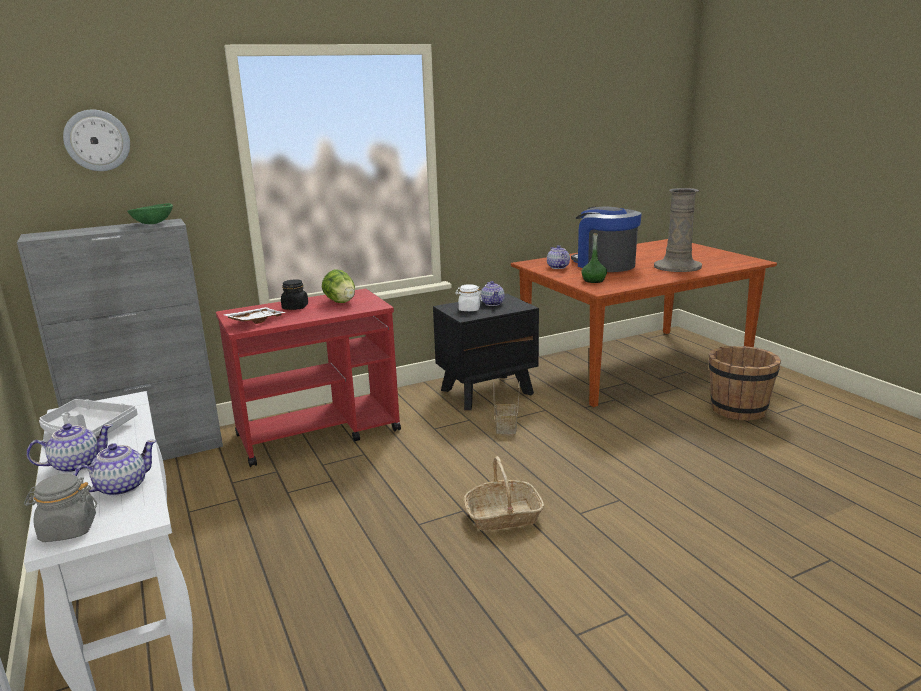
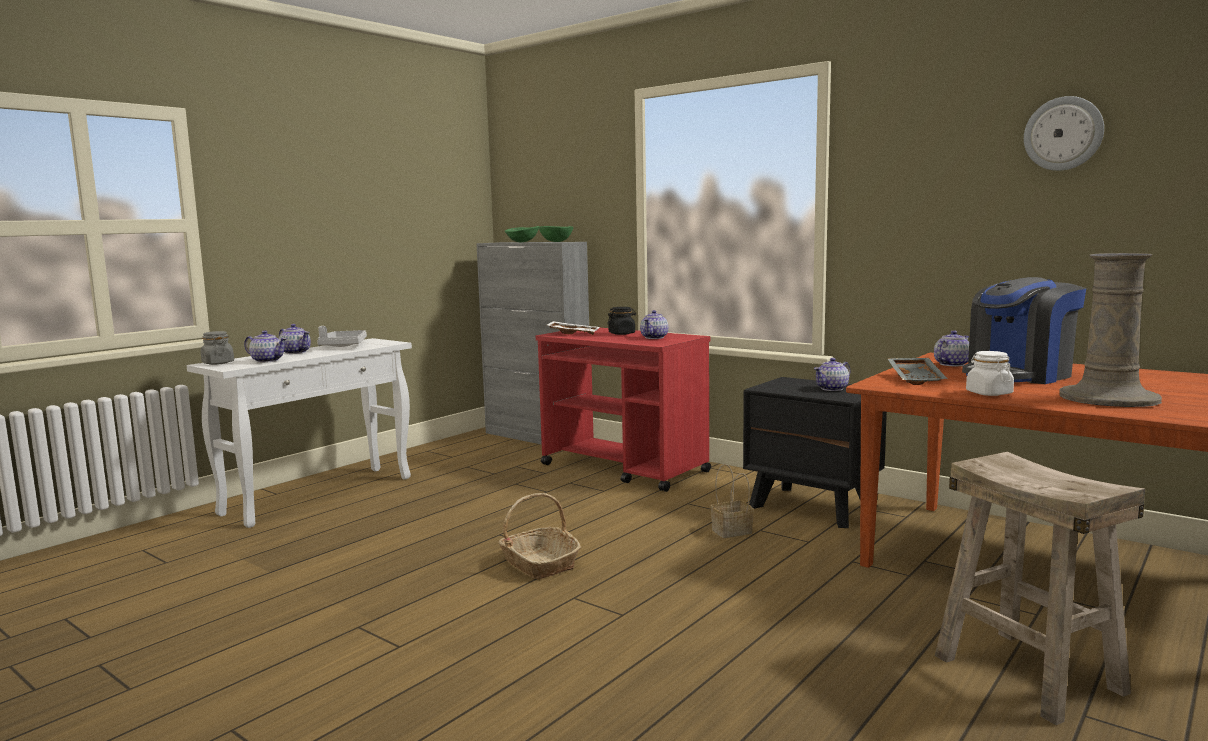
camera: 65 degrees right, 10 degrees down
wall clock [63,109,130,171] -> wall clock moved to [1024,96,1104,171]
lettuce [322,269,355,303] -> teapot [640,310,668,339]
white jar [455,284,482,311] -> white jar moved to [966,351,1014,396]
coffee machine [571,206,642,272] -> coffee machine turned 150 degrees counterclockwise [962,277,1086,384]
green bottle [581,233,607,283] -> grey tray [888,358,948,385]
brown bucket [709,346,781,421] -> beige stool [935,452,1145,725]
none -> green bowl [505,226,539,242]

